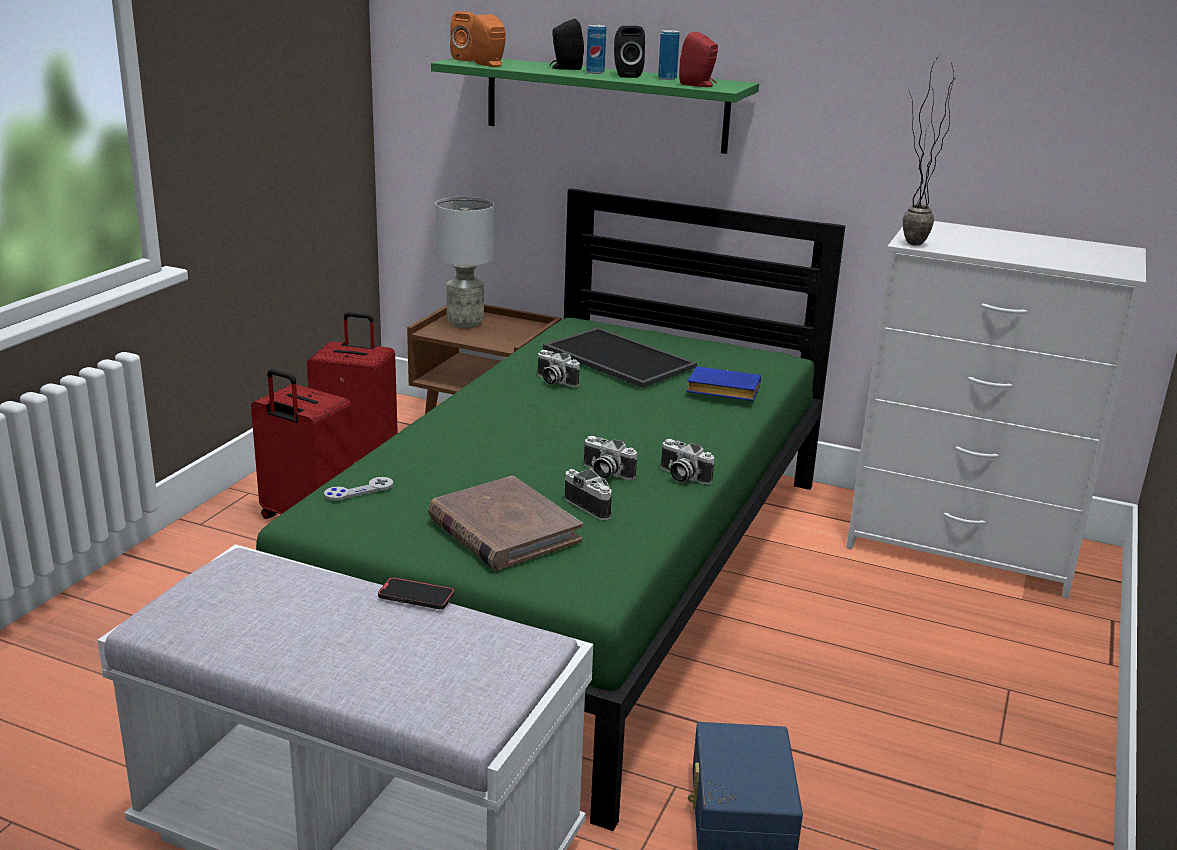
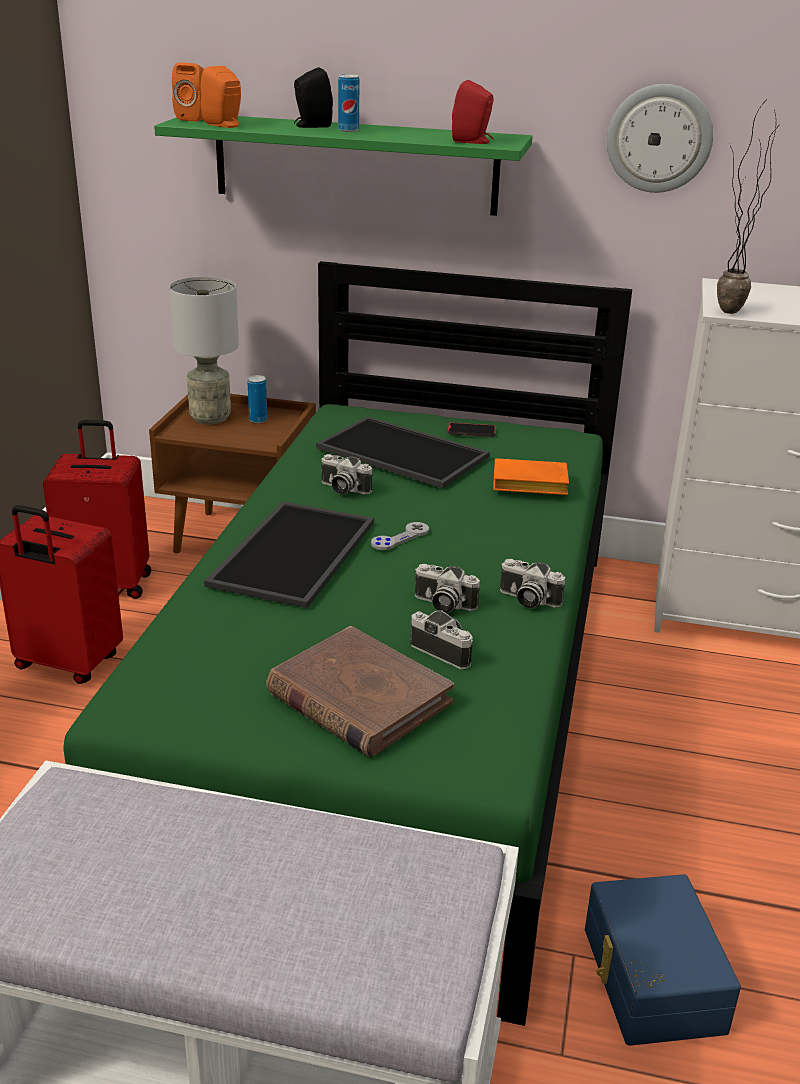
camera: 10 degrees left, 5 degrees up
grey game controller [324,477,393,501] -> grey game controller moved to [371,522,429,550]
phone [378,577,454,609] -> phone moved to [448,422,496,437]
black speaker [614,26,645,78] -> none
can [658,30,680,80] -> can moved to [247,375,267,423]
blue book [686,366,761,401] -> orange book [493,458,569,495]
none -> tray [204,501,374,608]
none -> wall clock [607,84,713,193]

